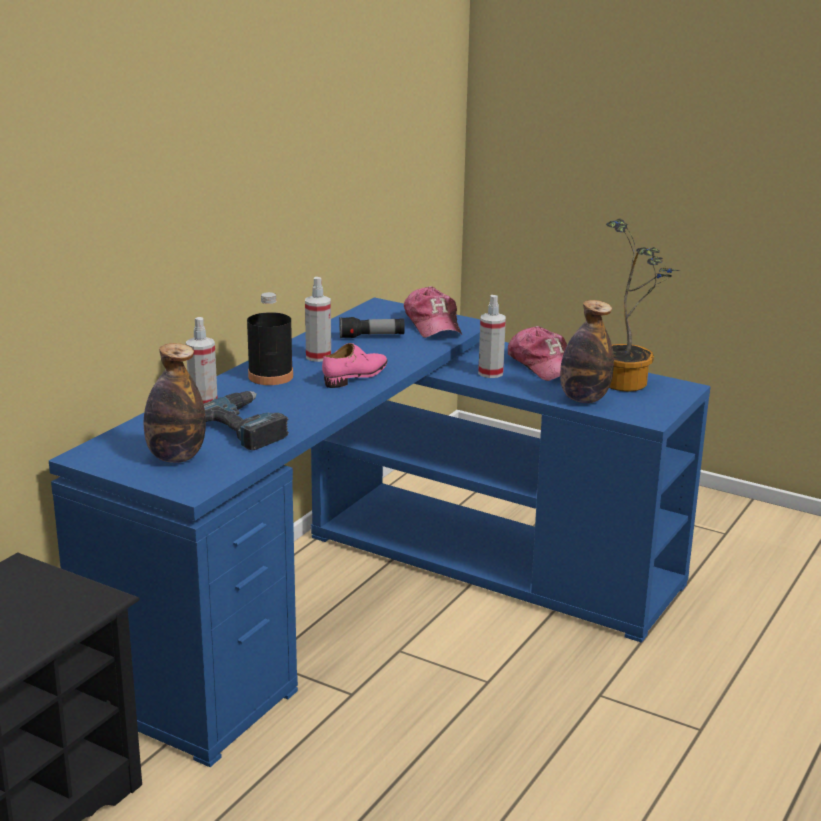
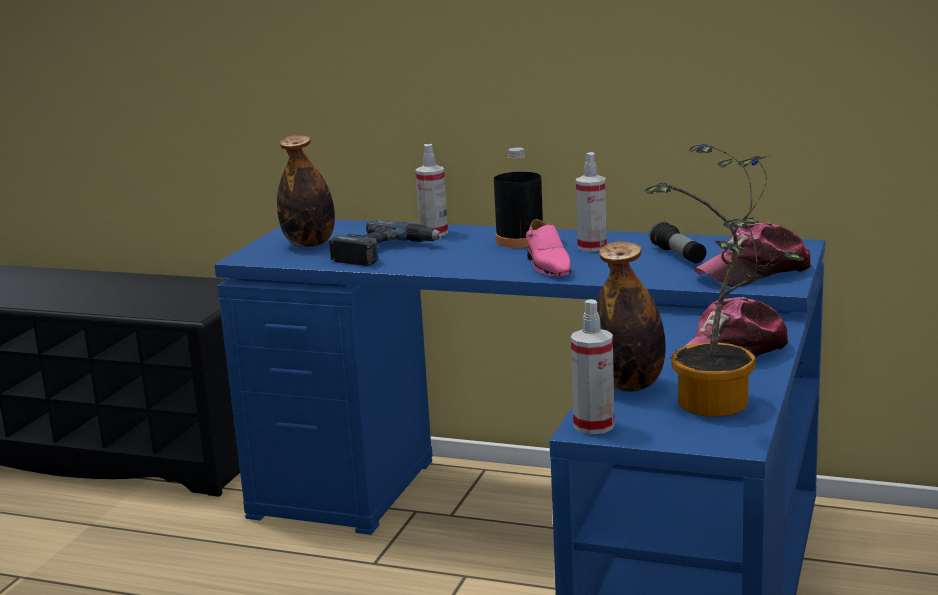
camera: 80 degrees right, 5 degrees down
pink shoe [322,343,388,388] -> pink shoe turned 45 degrees clockwise [526,219,571,276]
spray bottle [478,295,506,378] -> spray bottle moved to [571,299,615,434]

